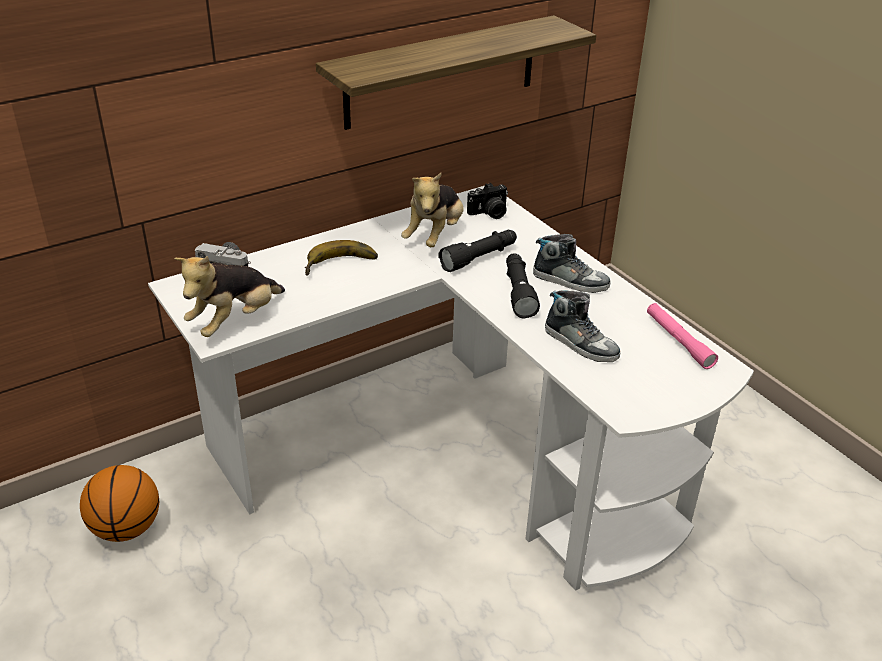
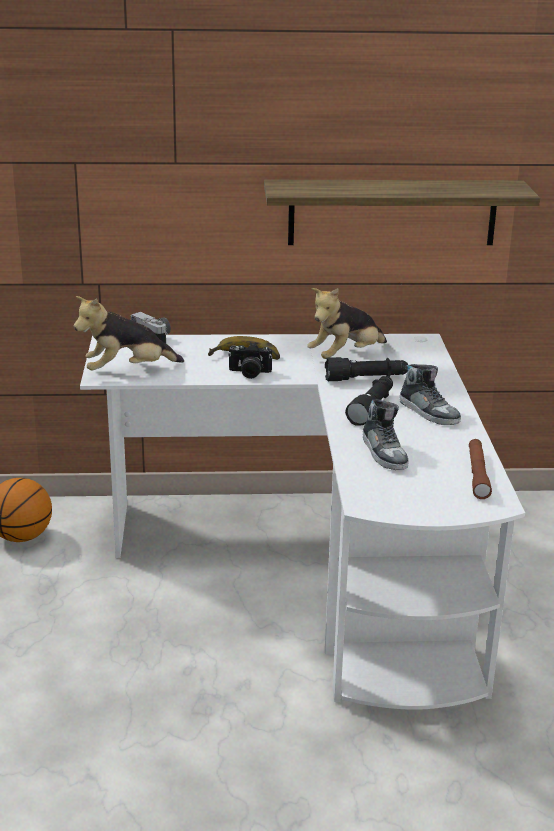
camera: 30 degrees right, 10 degrees down
camera [467,183,508,219] -> camera moved to [228,342,272,379]
pink flashlight [647,303,718,369] -> brown flashlight [469,439,492,499]

